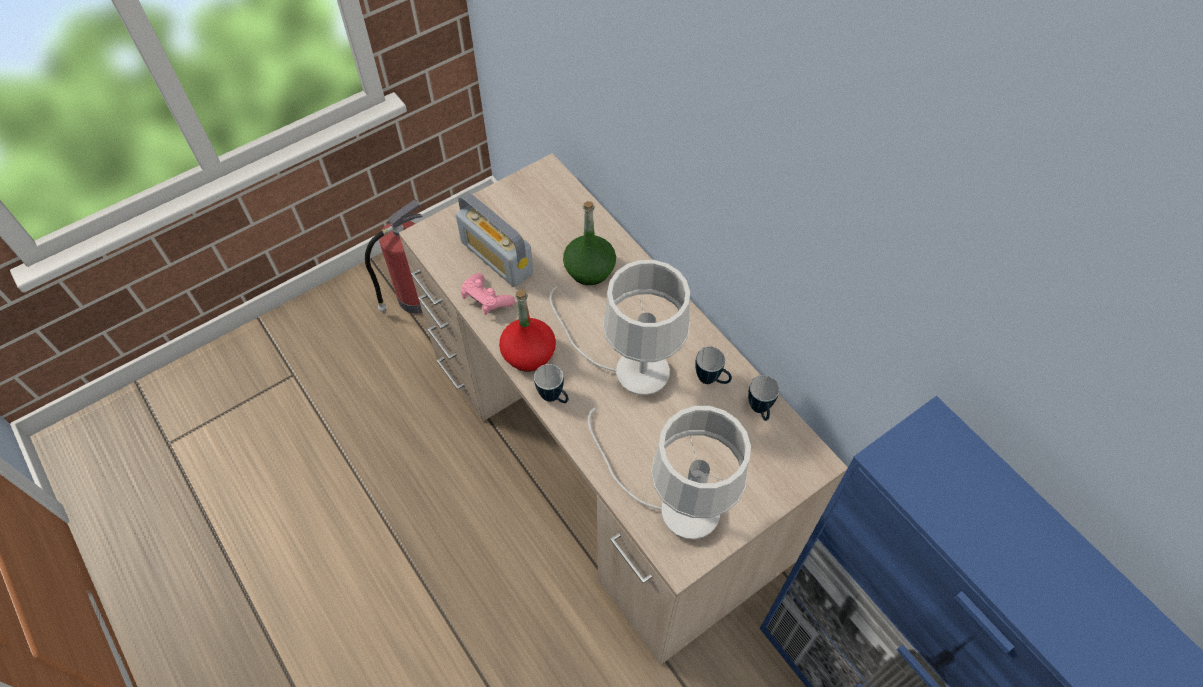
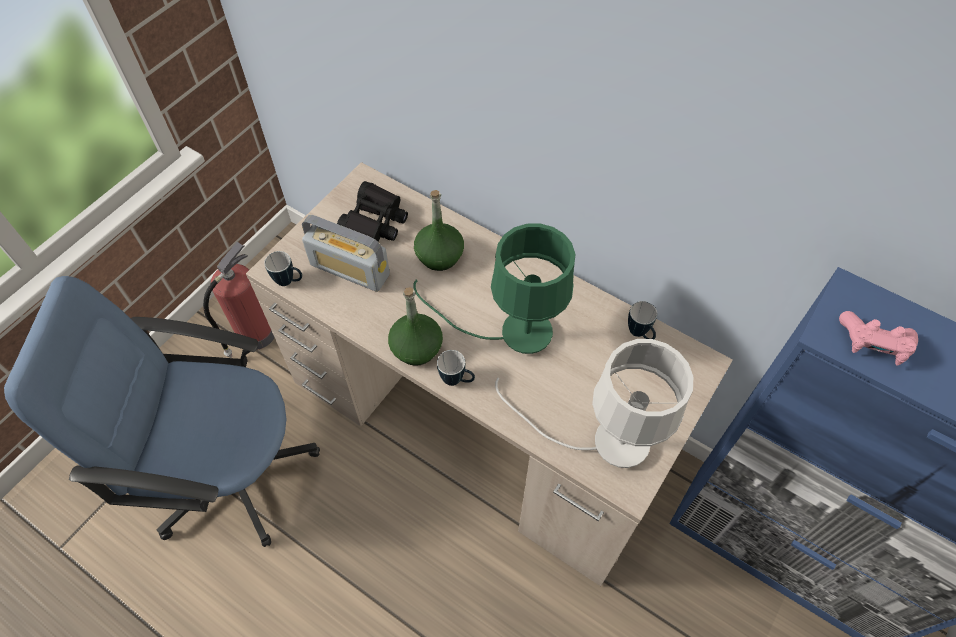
camera: 20 degrees left, 0 degrees up
pink game controller [461,273,515,315] -> pink game controller moved to [839,311,918,366]
red bottle [499,290,556,372] -> green bottle [388,287,443,366]
white table lamp [549,260,690,395] -> green table lamp [413,223,575,354]
mug [695,347,732,384] -> mug moved to [264,251,302,286]
none -> blue office chair [4,276,320,547]
none -> black binoculars [337,181,408,241]

